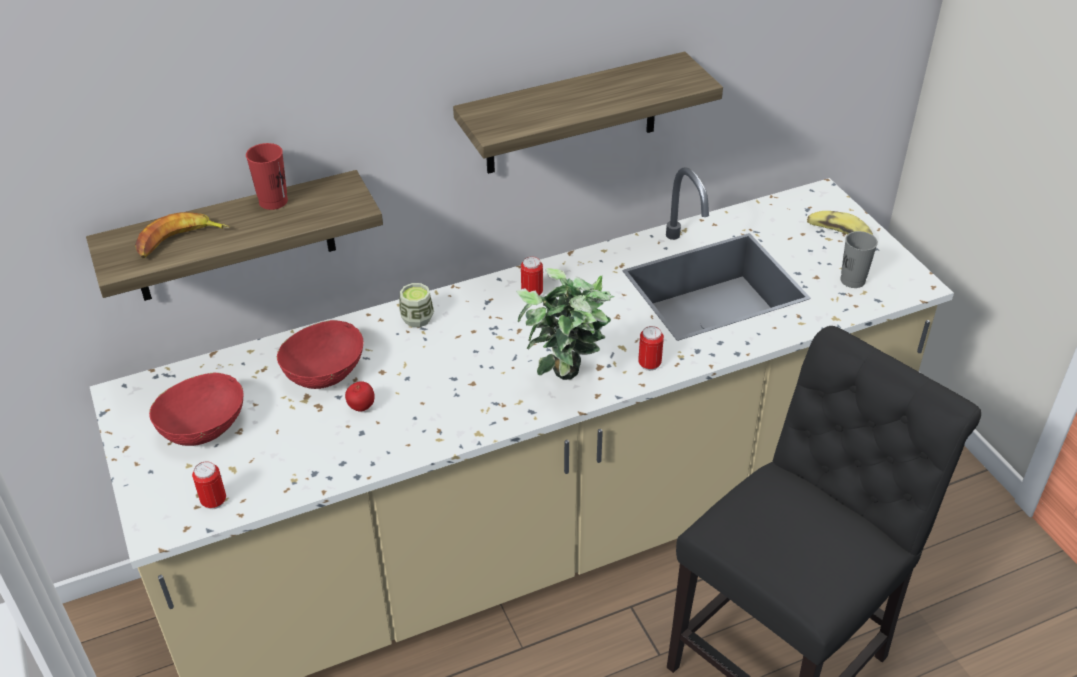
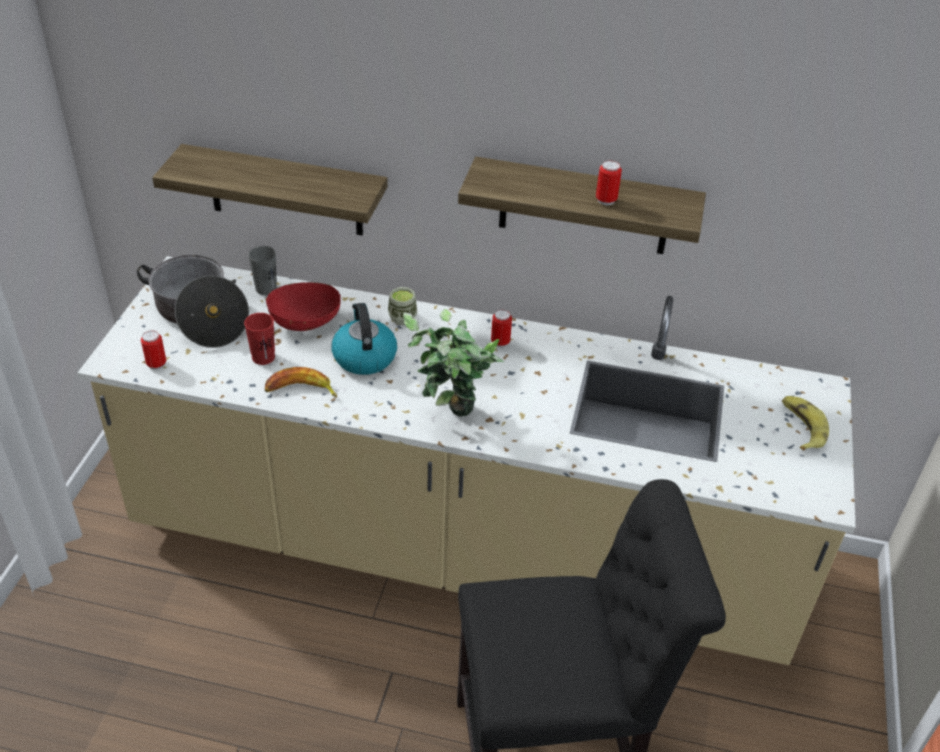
camera: 35 degrees right, 0 degrees up
banana [135,212,229,258] -> banana moved to [265,367,337,398]
red bowl [149,373,244,446] -> cooking pot [137,255,249,348]
red cup [246,143,288,210] -> red cup moved to [244,313,275,365]
apple [345,381,375,412] -> none
can [638,326,664,371] -> can moved to [596,160,622,205]
grey cup [840,231,878,288] -> grey cup moved to [248,246,277,295]
none -> kettle [332,303,397,375]

